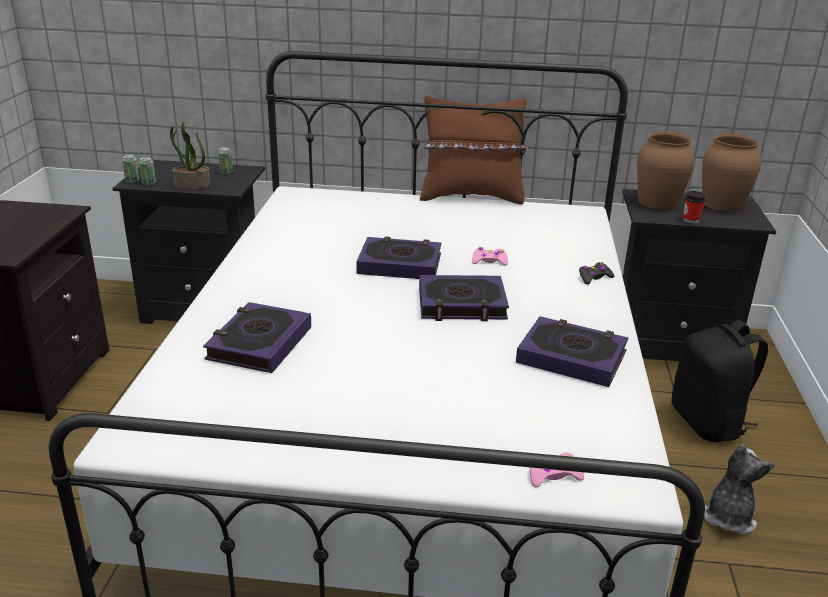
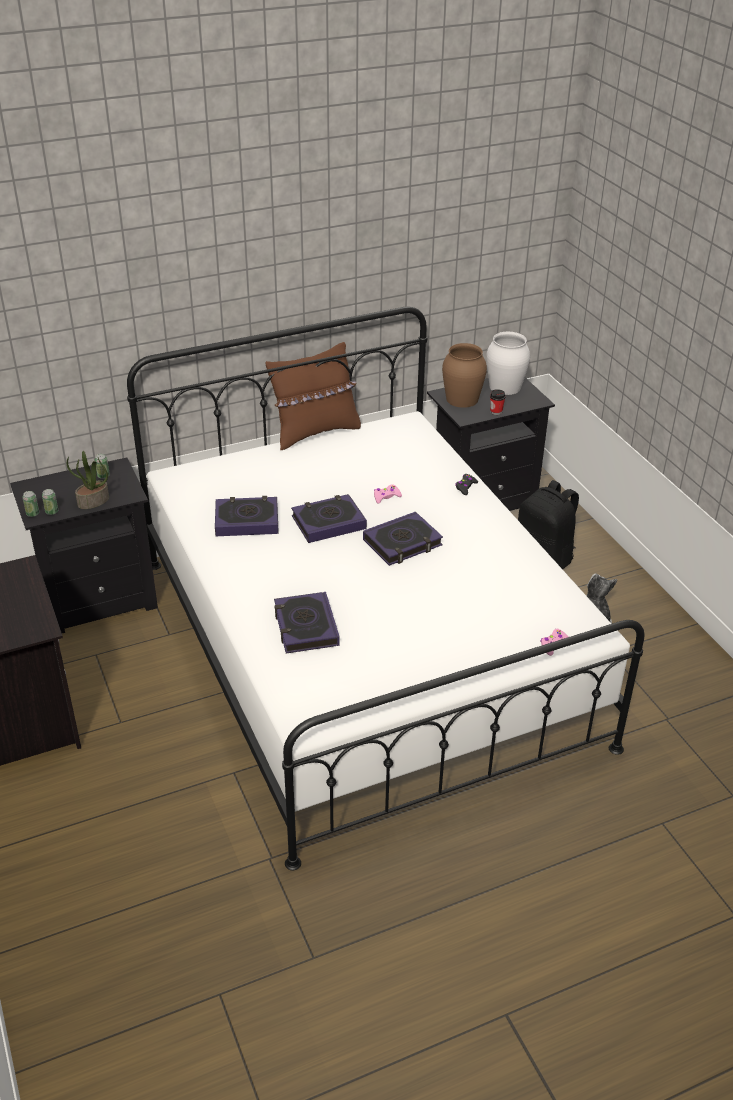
camera: 30 degrees left, 10 degrees up
book [516,316,628,387] -> book moved to [215,496,279,536]
brown vase [702,133,761,212] -> white vase [486,332,530,395]

